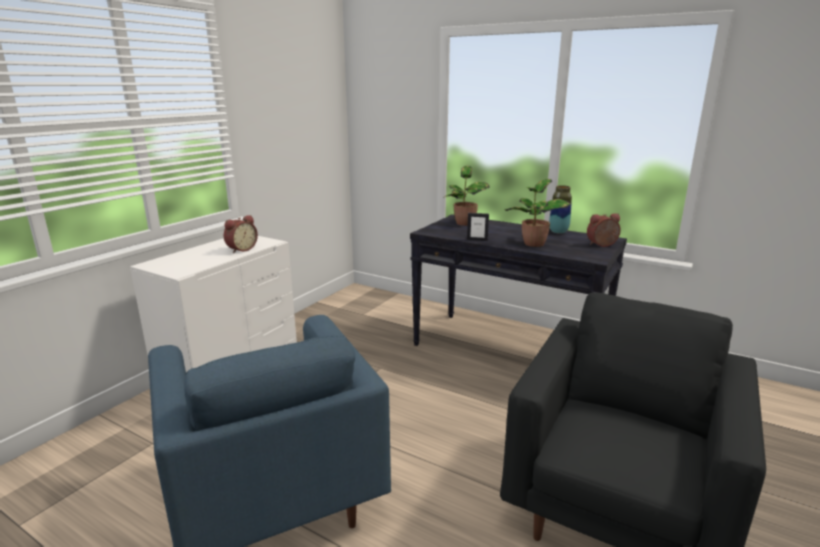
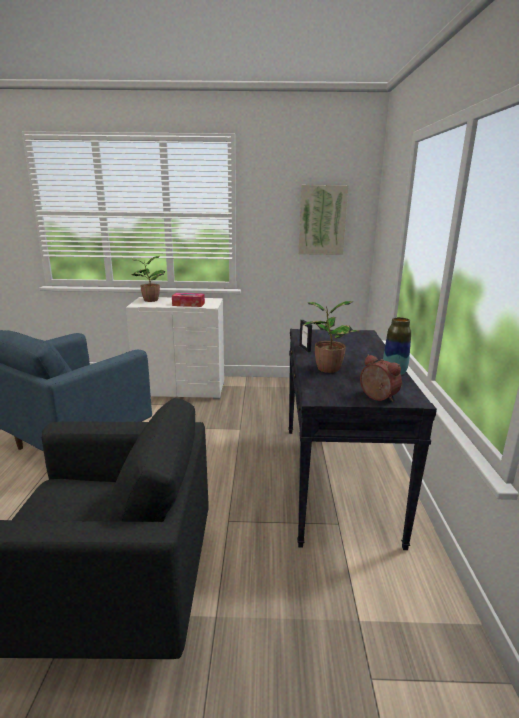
camera: 60 degrees right, 0 degrees up
alarm clock [224,215,258,253] -> tissue box [172,293,205,307]
potted plant [443,166,489,226] -> potted plant moved to [131,256,165,302]
none -> picture [299,185,349,255]

